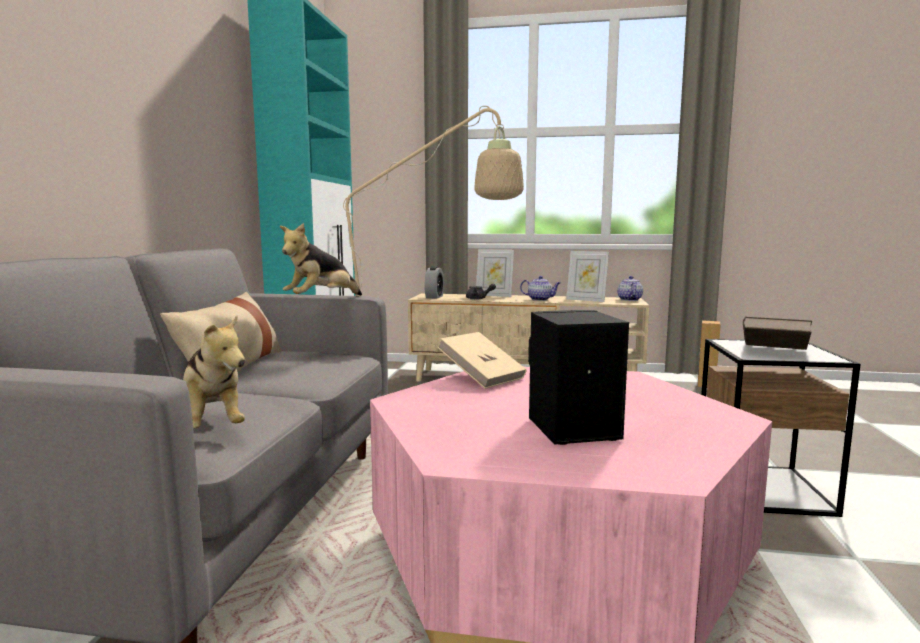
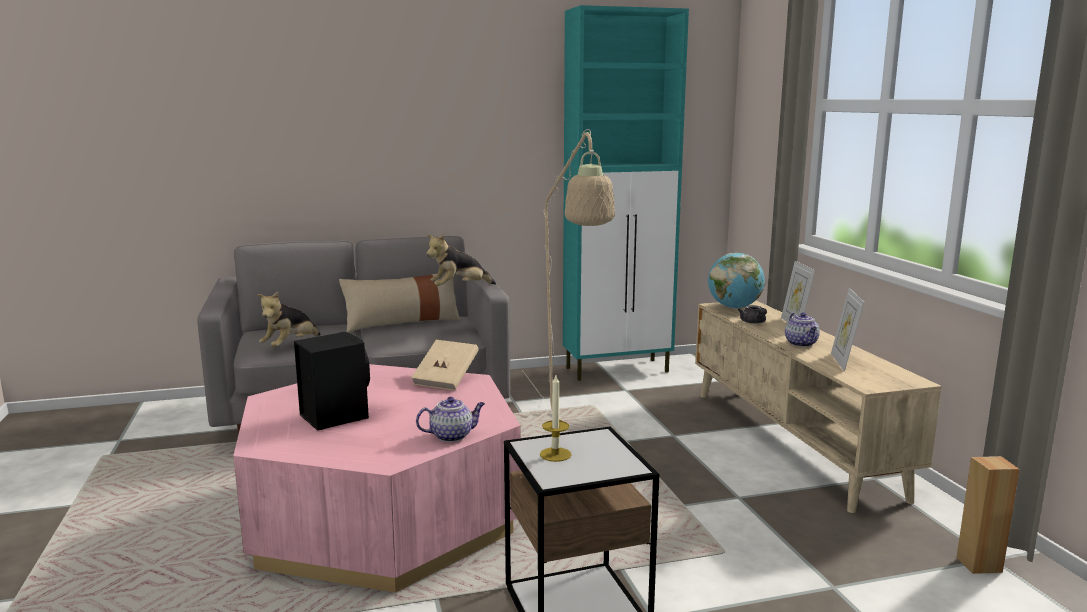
camera: 65 degrees right, 5 degrees up
plush toy [280,223,362,296] -> plush toy turned 45 degrees counterclockwise [426,234,496,286]
alarm clock [424,266,444,299] -> globe [708,253,765,309]
teapot [617,276,643,301] -> teapot moved to [416,397,485,442]
brown book [743,317,812,350] -> candle [540,375,571,462]

